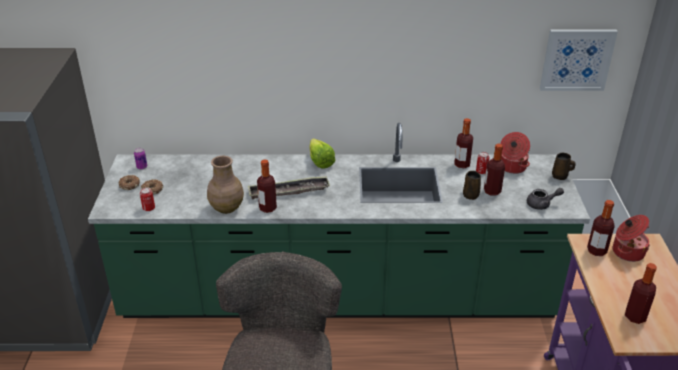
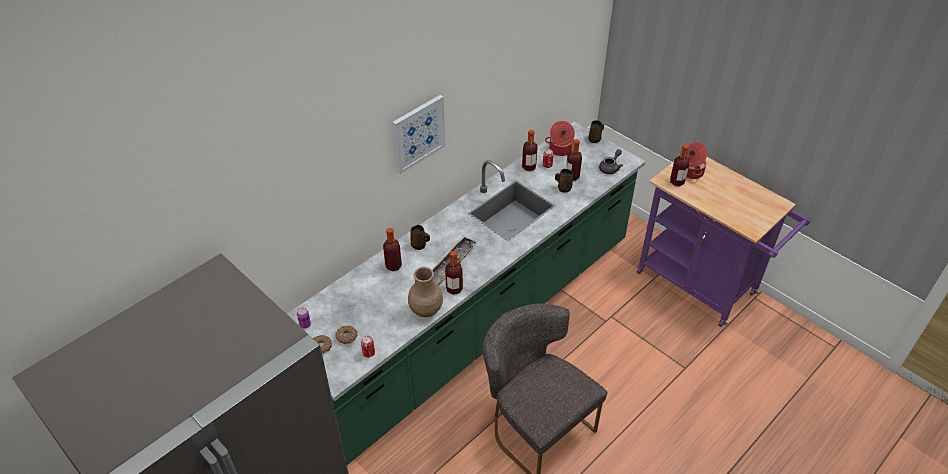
camera: 45 degrees left, 10 degrees up
lettuce [309,138,336,169] -> none
picture [540,29,618,91] -> picture moved to [392,95,445,174]
bottle [625,263,657,324] -> bottle moved to [383,228,402,271]
none -> brown mug [410,225,430,250]

